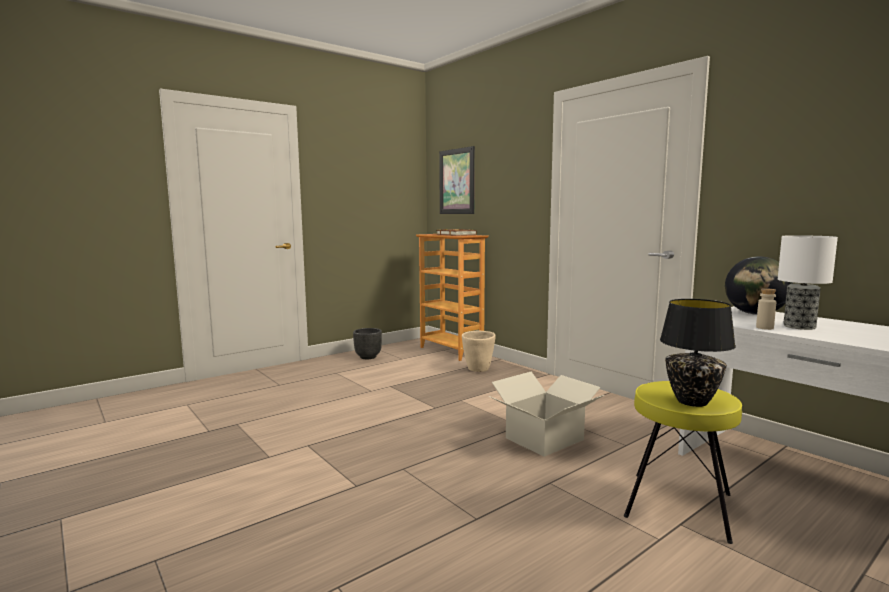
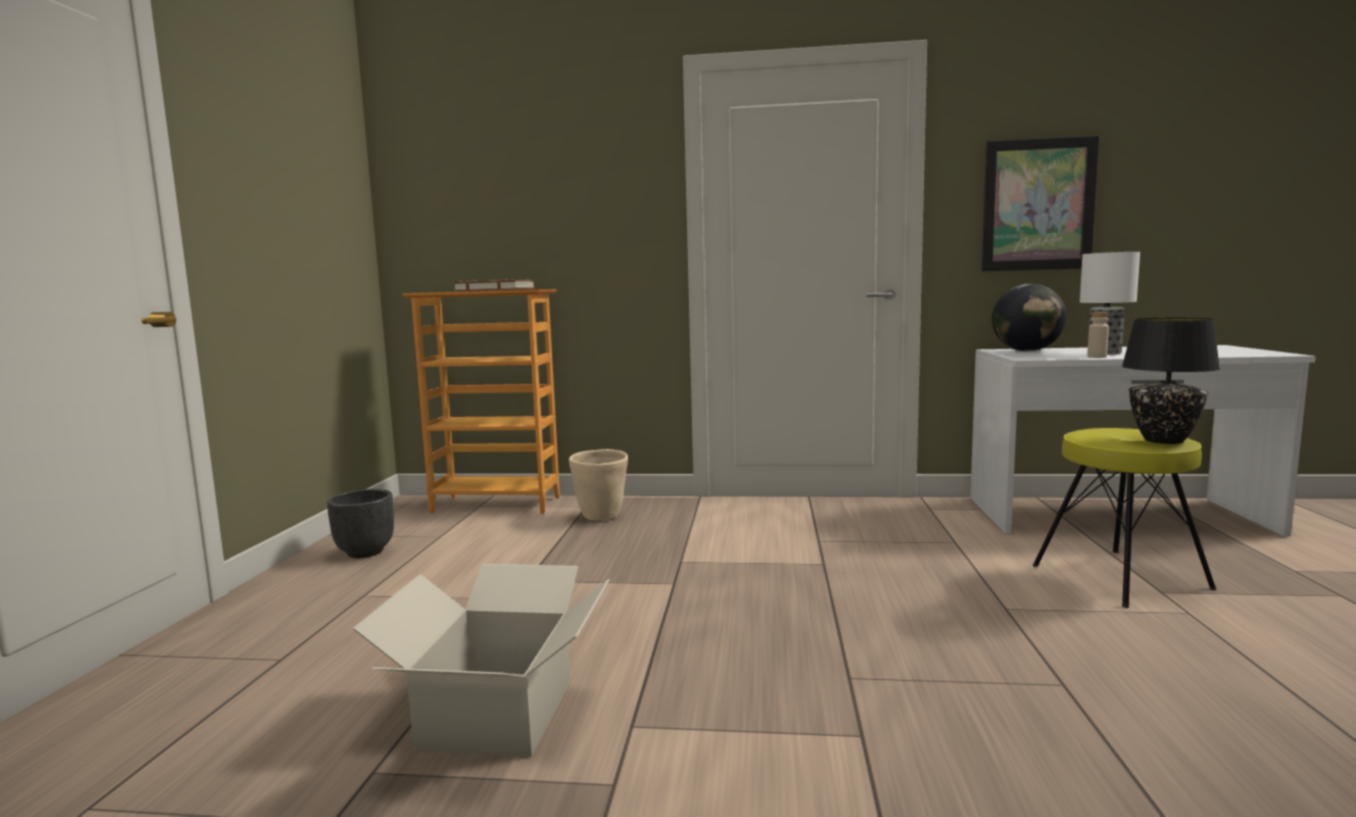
camera: 45 degrees left, 0 degrees up
picture [439,146,475,214] -> picture moved to [981,136,1099,271]
cardboard box [489,372,604,457] -> cardboard box moved to [352,564,610,757]

